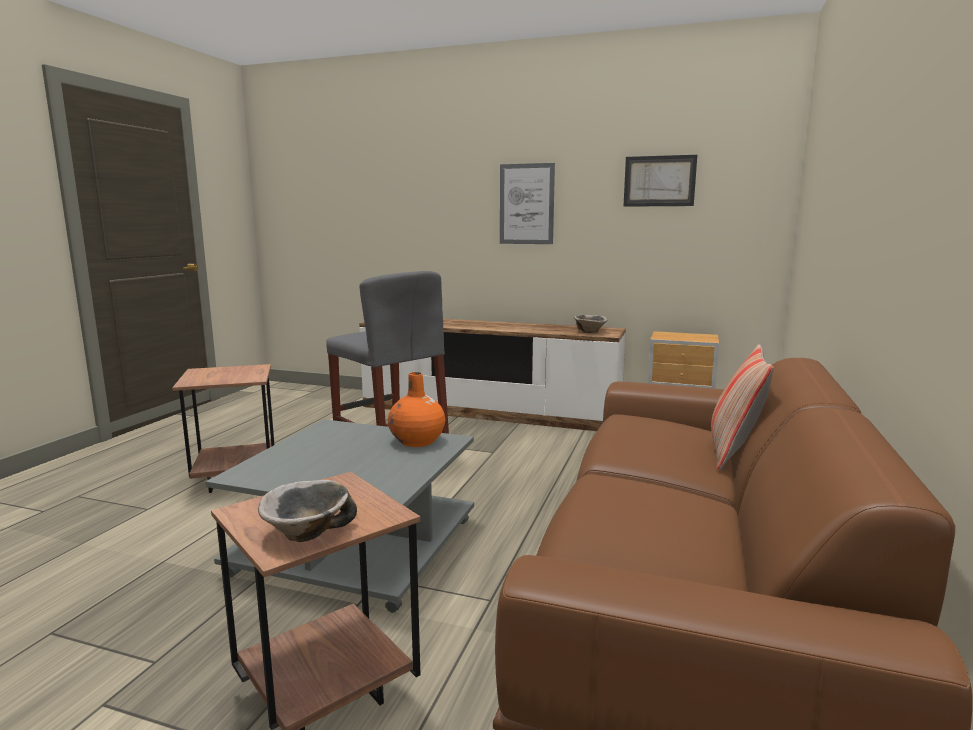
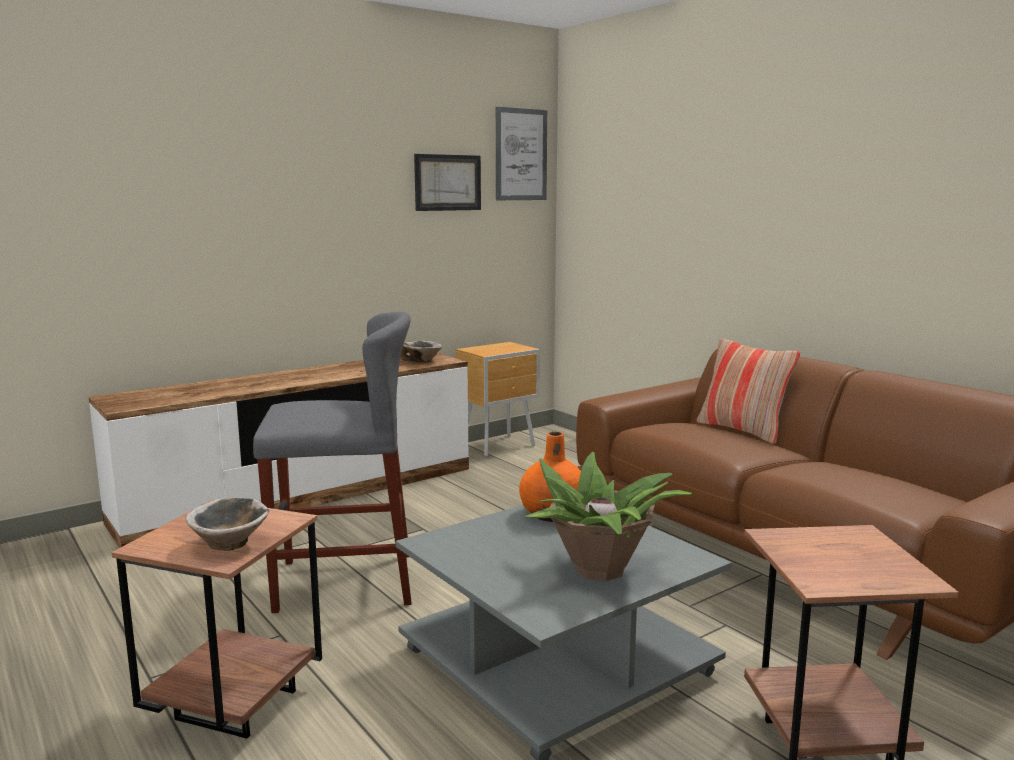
camera: 55 degrees left, 0 degrees up
bowl [258,480,357,542] -> bowl moved to [186,498,269,550]
picture [500,163,555,244] -> picture moved to [496,107,547,200]
none -> potted plant [523,452,693,581]

